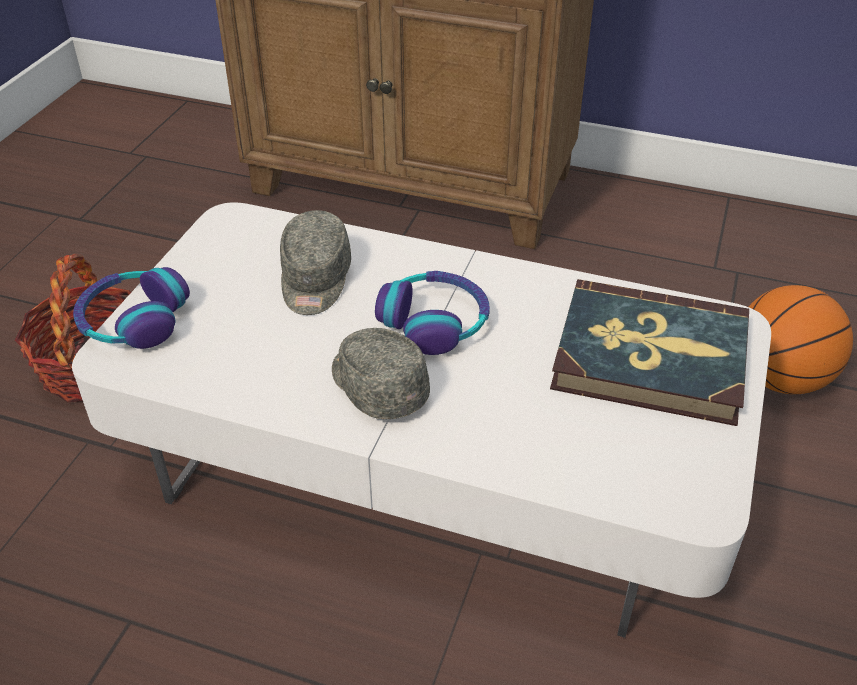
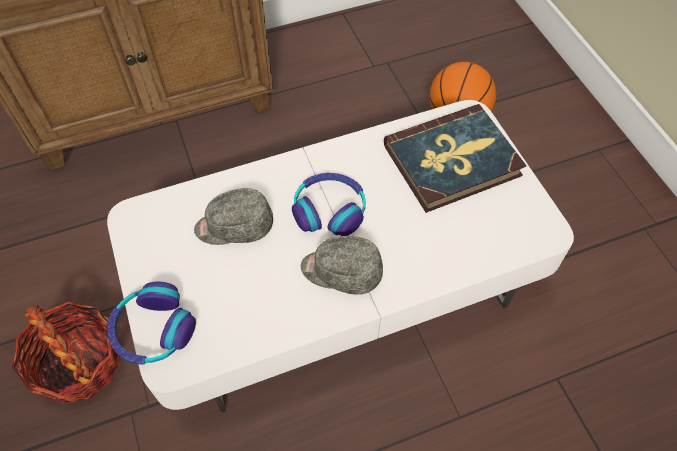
camera: 40 degrees left, 15 degrees up
grey cap [280,210,351,315] -> grey cap turned 120 degrees clockwise [194,188,273,245]

